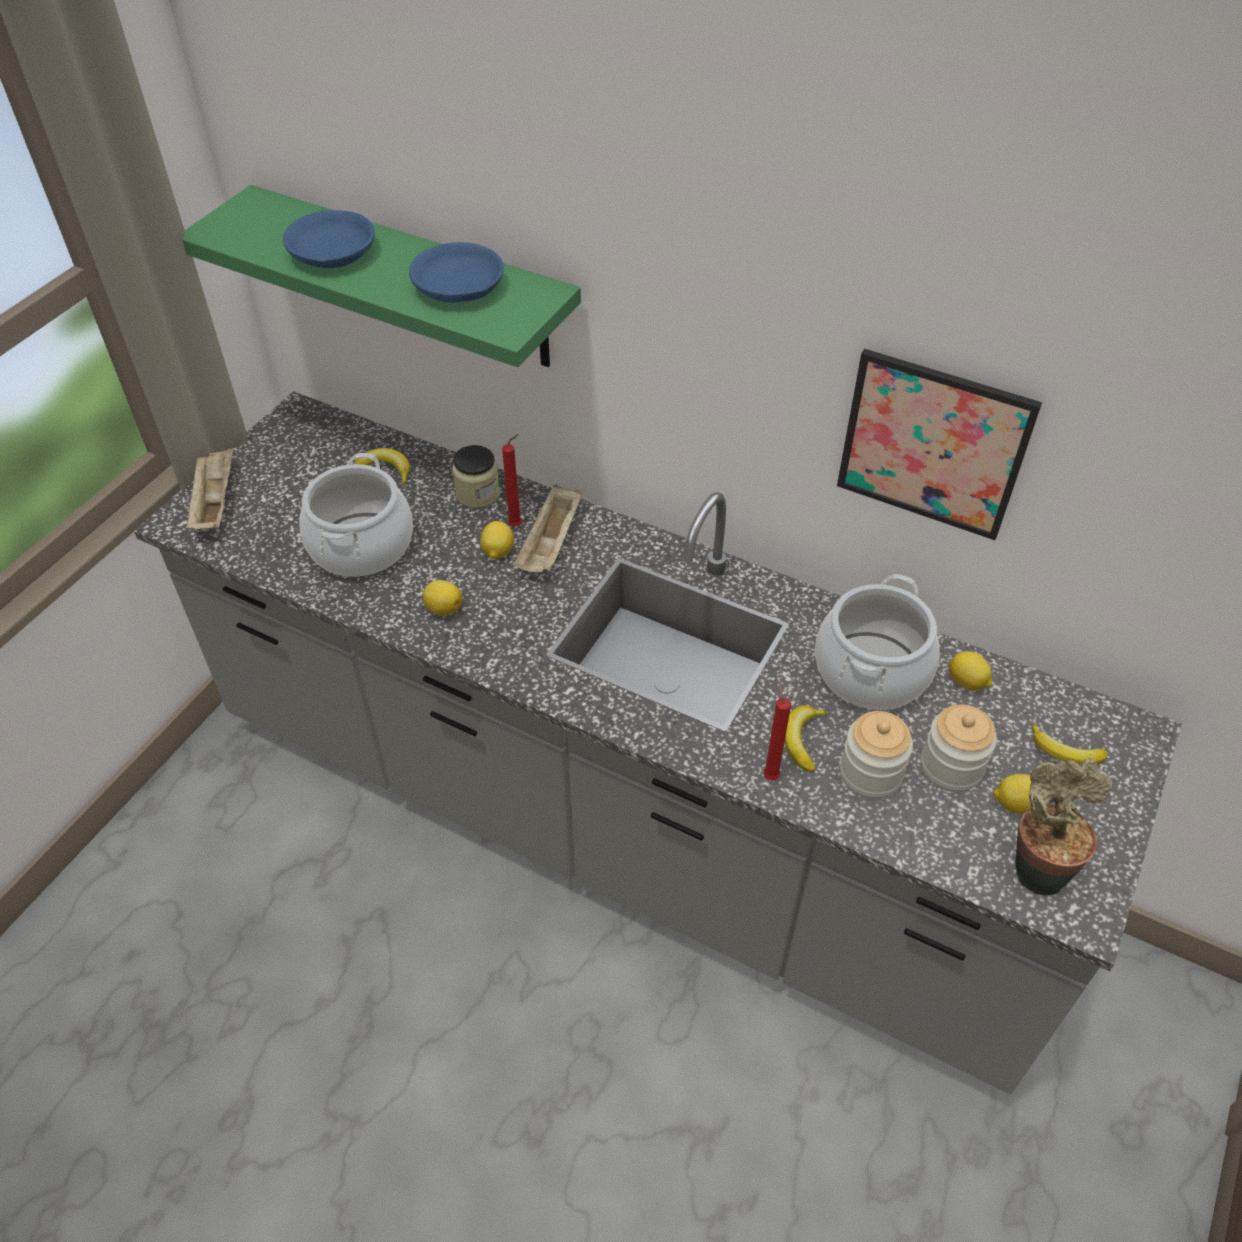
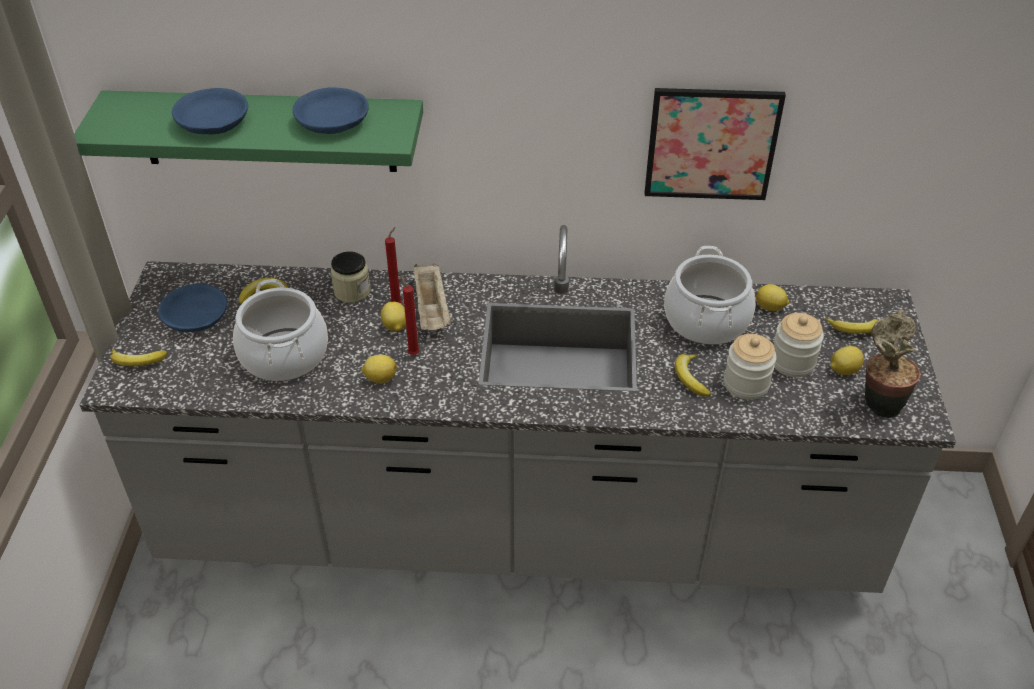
camera: 25 degrees left, 5 degrees down
beige tray [187,448,233,529] -> banana [110,349,167,366]
red candle [763,683,791,780] -> red candle moved to [401,276,420,355]
none -> blue bowl [158,284,227,332]

